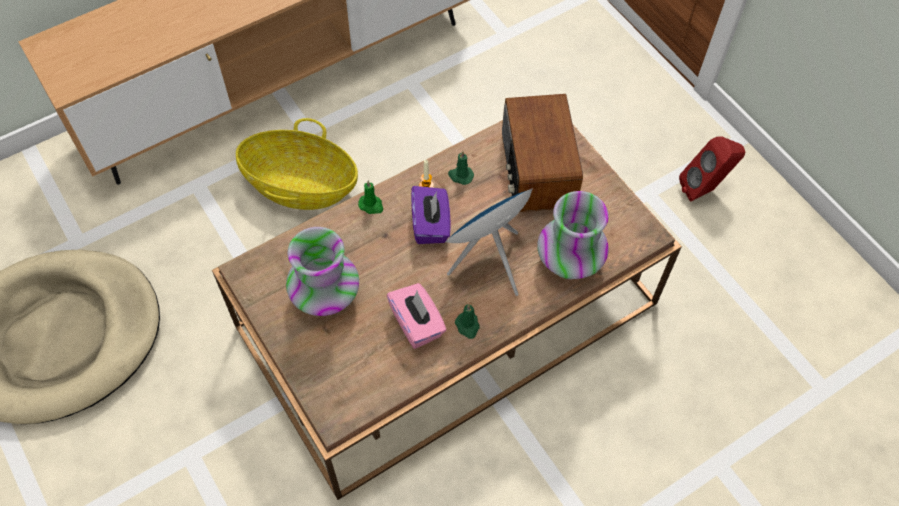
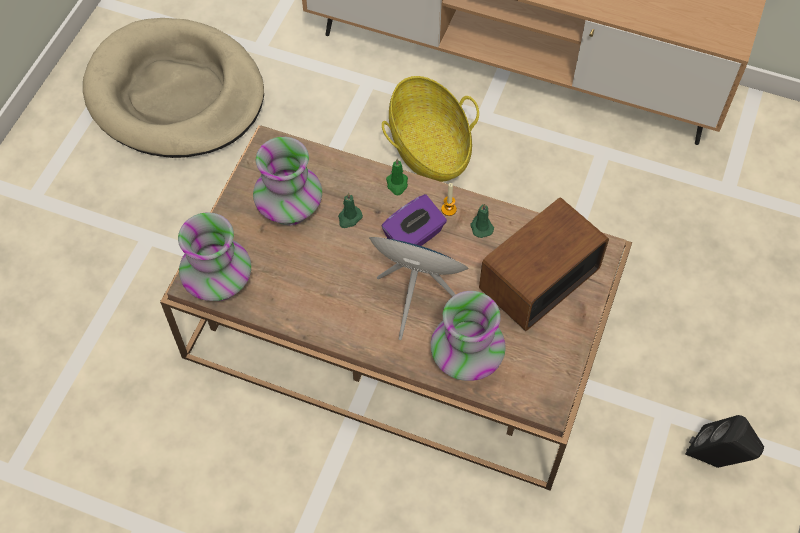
camera: 55 degrees right, 0 degrees up
pink tissue box [387,283,446,349] -> none
green candle [455,304,479,339] -> green candle moved to [338,193,363,228]
red speaker [679,136,745,202] -> black speaker [685,415,764,468]
none -> vase [178,212,251,301]

